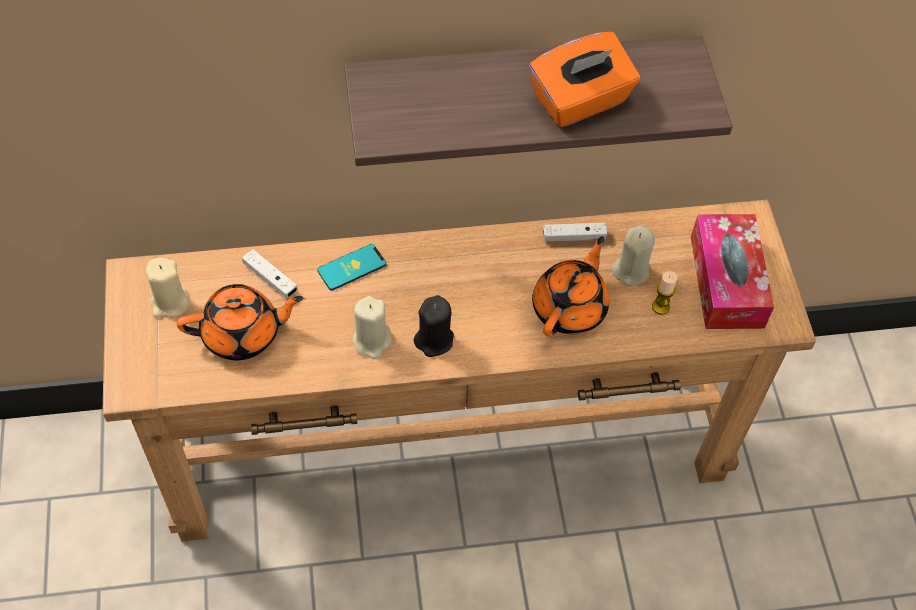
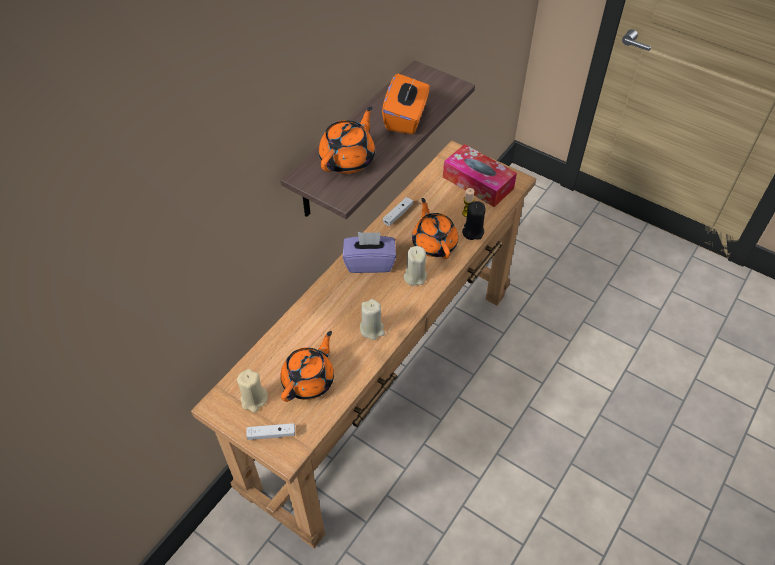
camera: 45 degrees left, 5 degrees down
white game controller [242,249,298,298] -> white game controller moved to [246,423,295,440]
phone [317,244,386,291] -> none
black candle [414,295,454,357] -> black candle moved to [462,201,486,240]
beige candle [612,226,655,286] -> beige candle moved to [404,246,427,286]
none -> orange teapot [319,107,375,174]
none -> purple tissue box [343,232,396,273]

